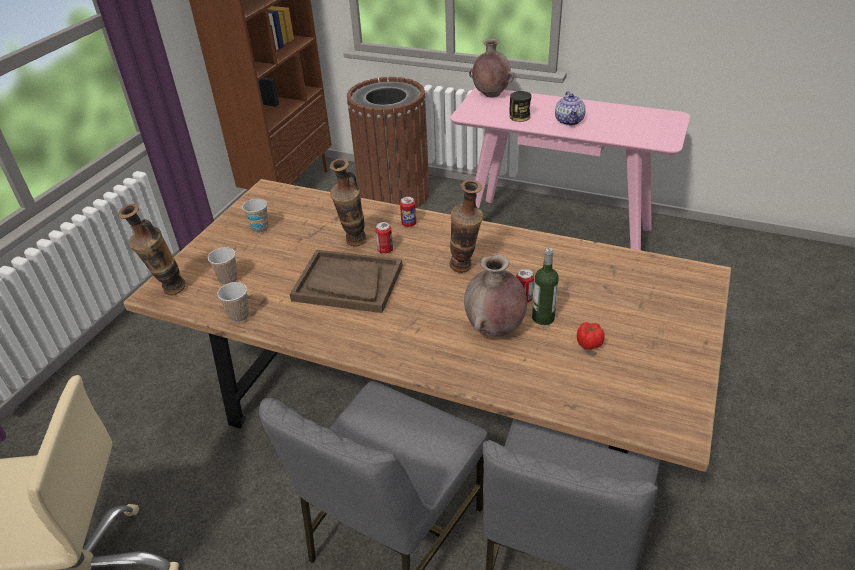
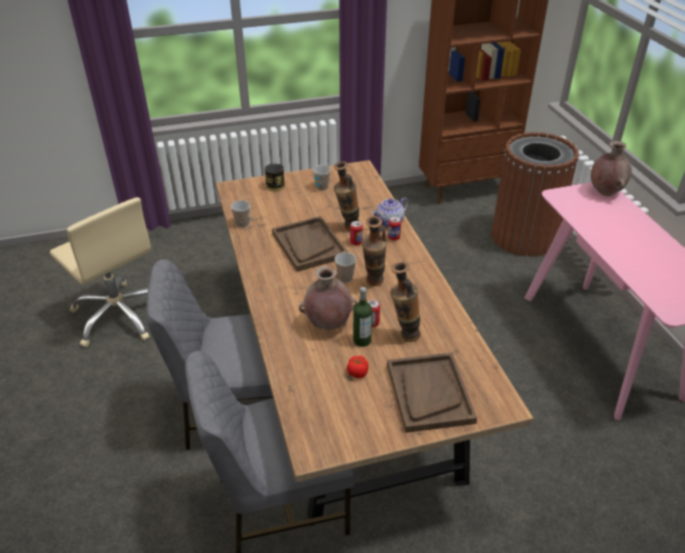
camera: 50 degrees right, 0 degrees up
vase [118,204,186,295] -> vase moved to [390,262,421,342]
cup [208,247,238,285] -> cup moved to [335,252,356,283]
can [509,91,532,122] -> can moved to [265,164,285,191]
teapot [555,91,586,126] -> teapot moved to [372,198,409,228]
none -> brown tray [387,353,477,433]

